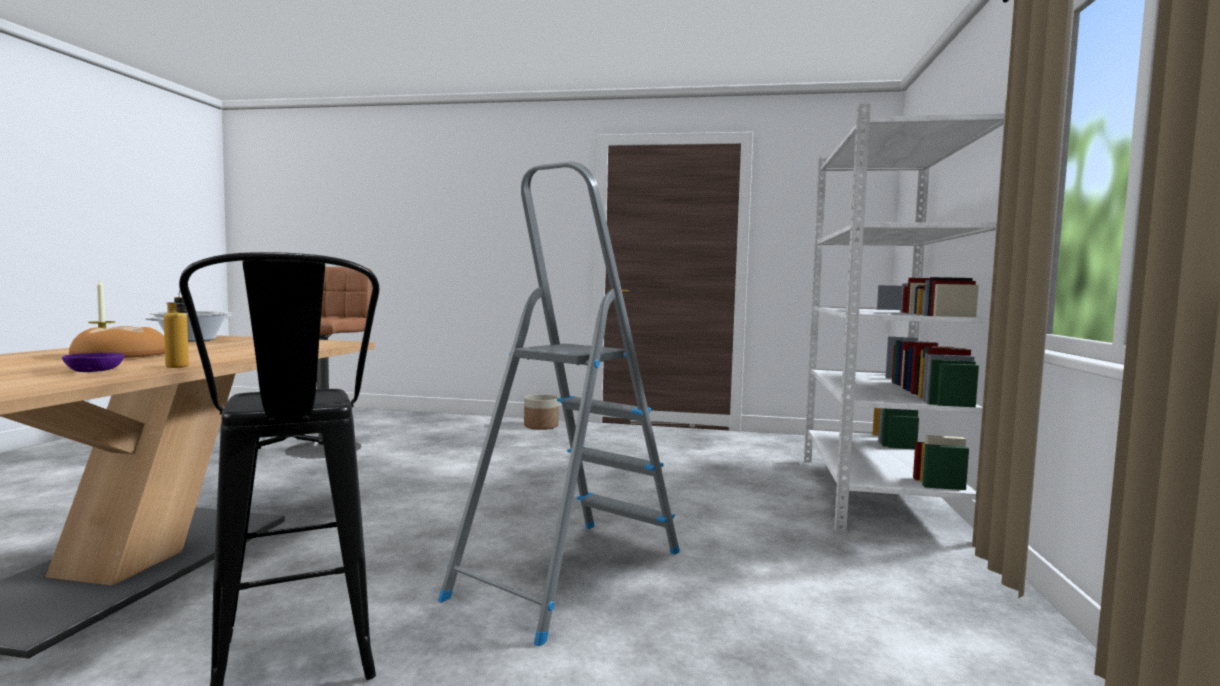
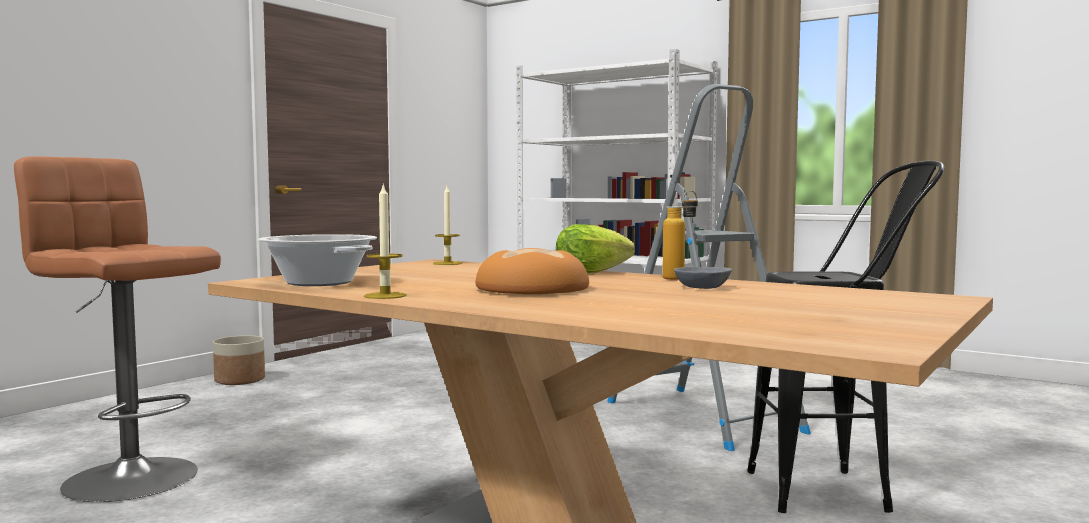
camera: 65 degrees left, 0 degrees up
purple bowl [62,353,125,372] -> grey bowl [674,267,732,289]
none -> candle [433,186,462,265]
none -> lettuce [556,224,635,273]

